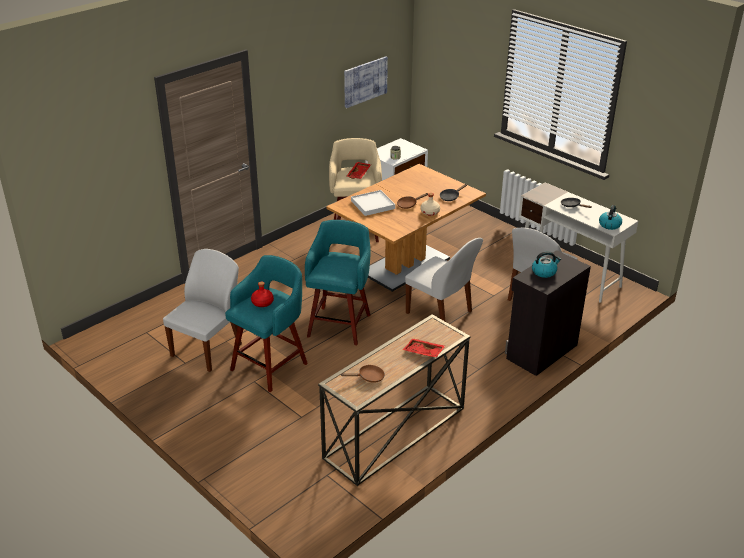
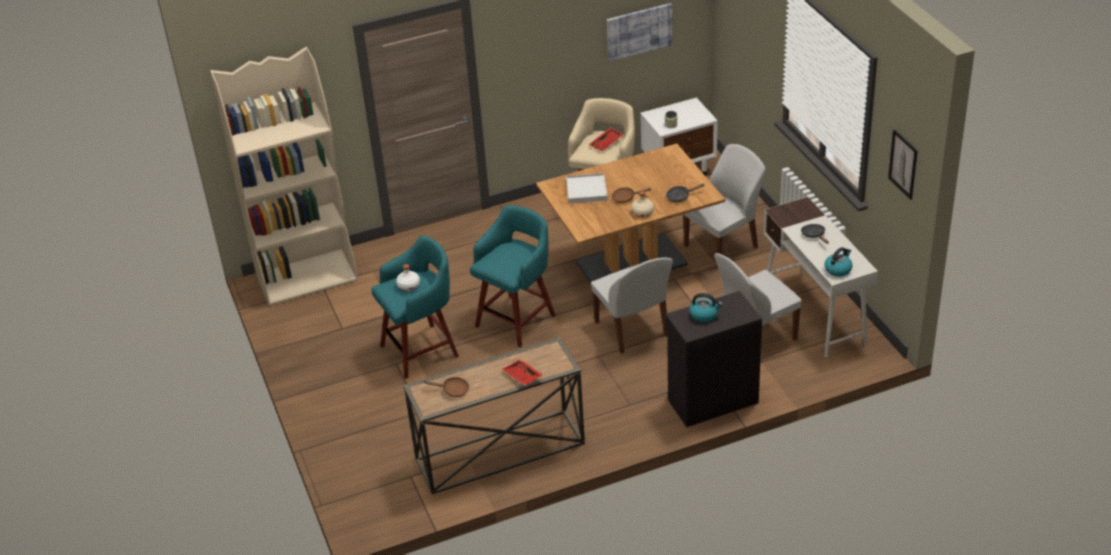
camera: 25 degrees right, 5 degrees up
white chair [163,249,242,372] -> white chair moved to [683,144,765,268]
red bottle [251,282,274,307] -> white bottle [396,264,420,291]
none -> beige bookcase [210,47,358,306]
none -> picture [888,129,918,200]

